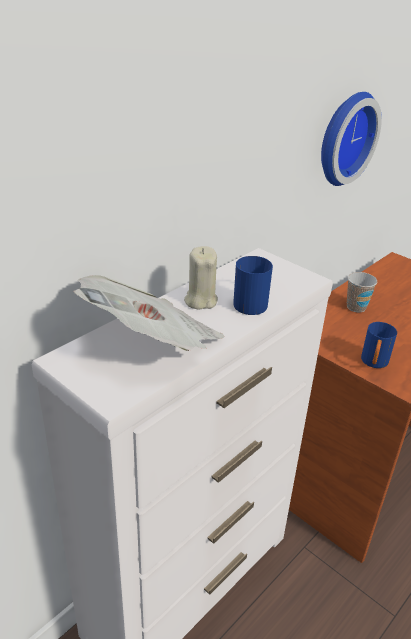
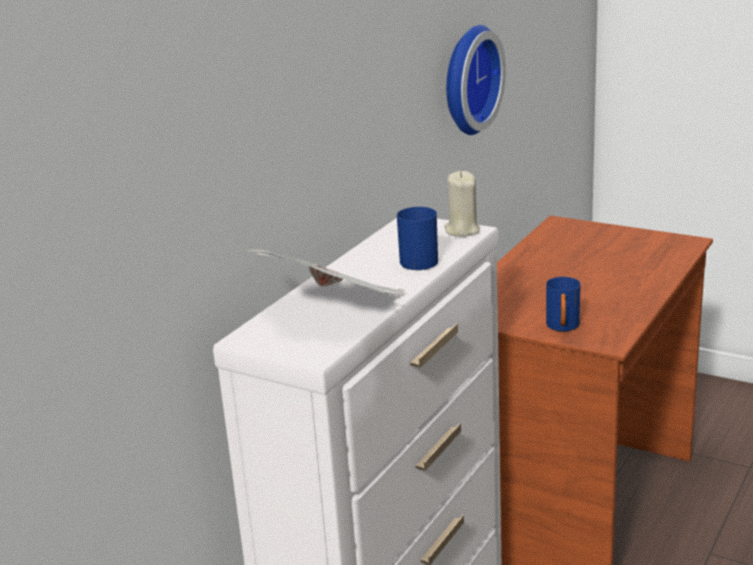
camera: 10 degrees left, 10 degrees down
beige candle [184,246,218,309] -> beige candle moved to [444,171,480,237]
cup [347,272,377,312] -> none

